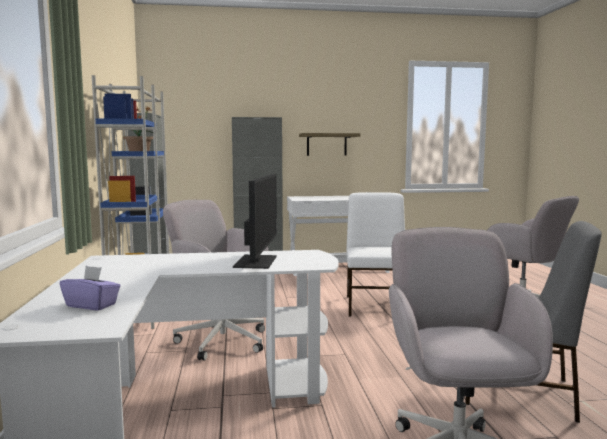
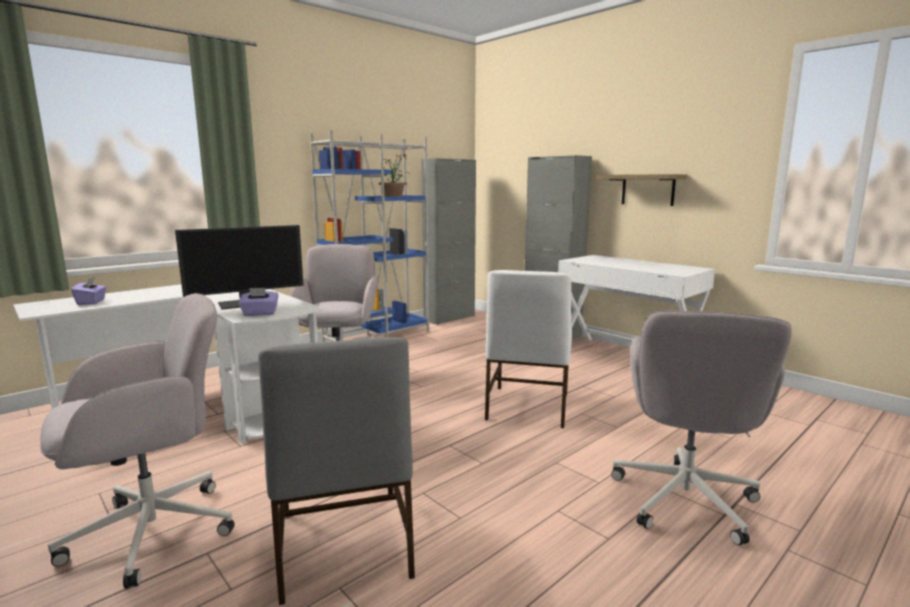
camera: 55 degrees right, 5 degrees up
white chair [346,192,405,317] -> white chair turned 135 degrees clockwise [485,270,572,428]
none -> purple tissue box [239,288,278,316]

